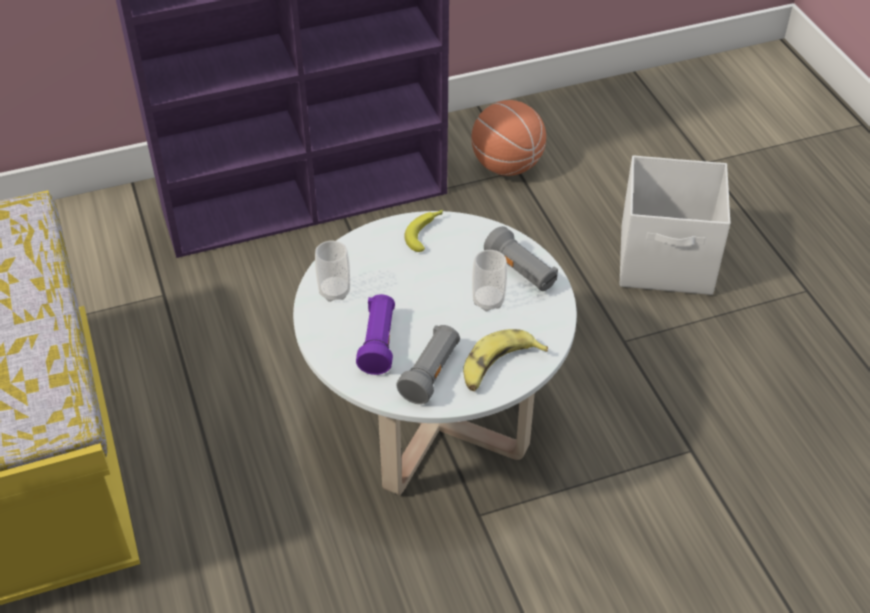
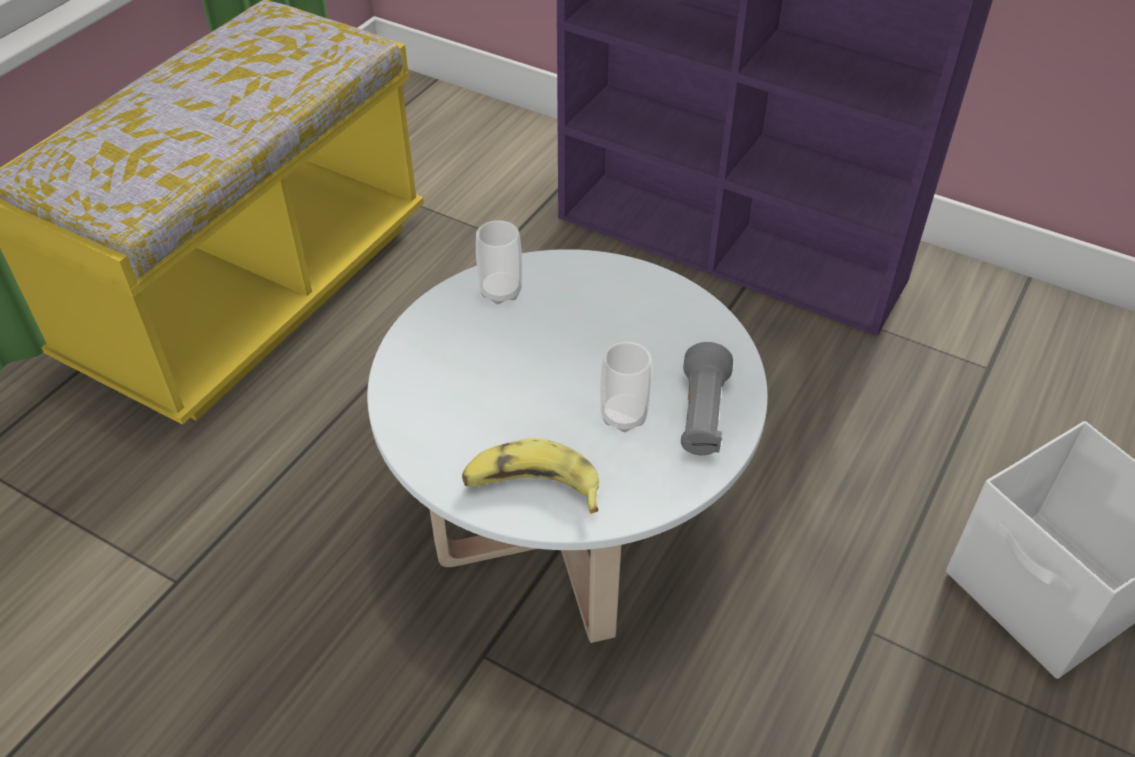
camera: 50 degrees right, 0 degrees up
purple flashlight [356,294,395,375] -> none
grey flashlight [396,325,460,404] -> none
banana [404,210,443,252] -> none
basketball [471,100,546,176] -> none

